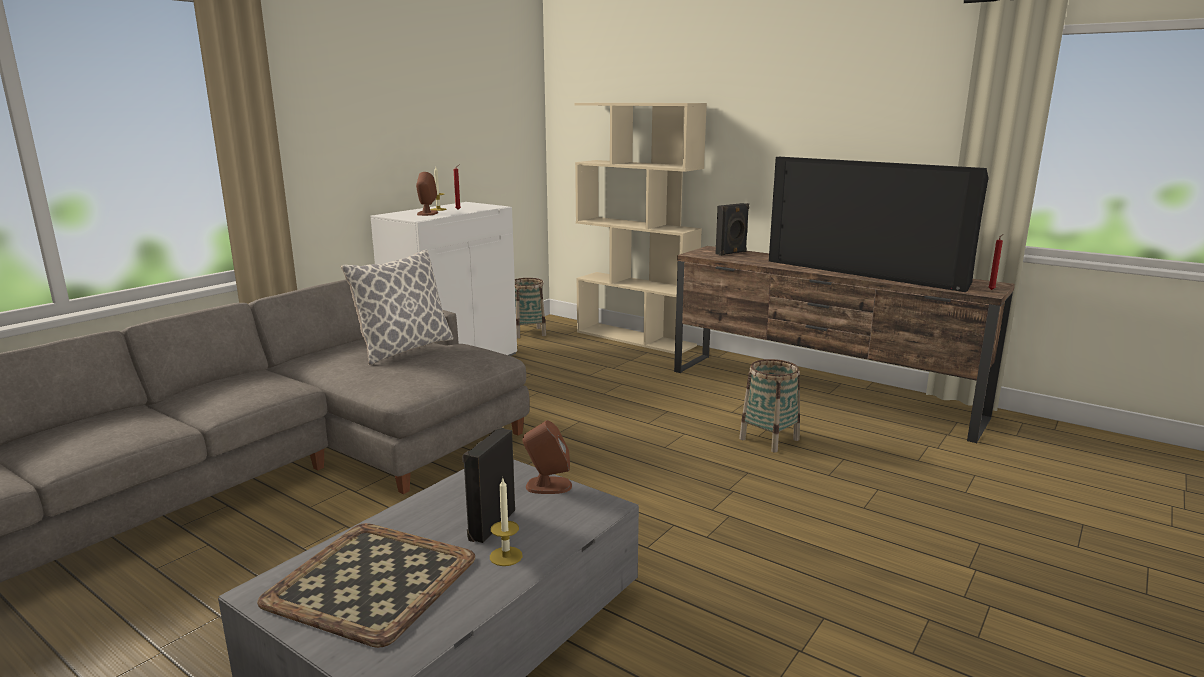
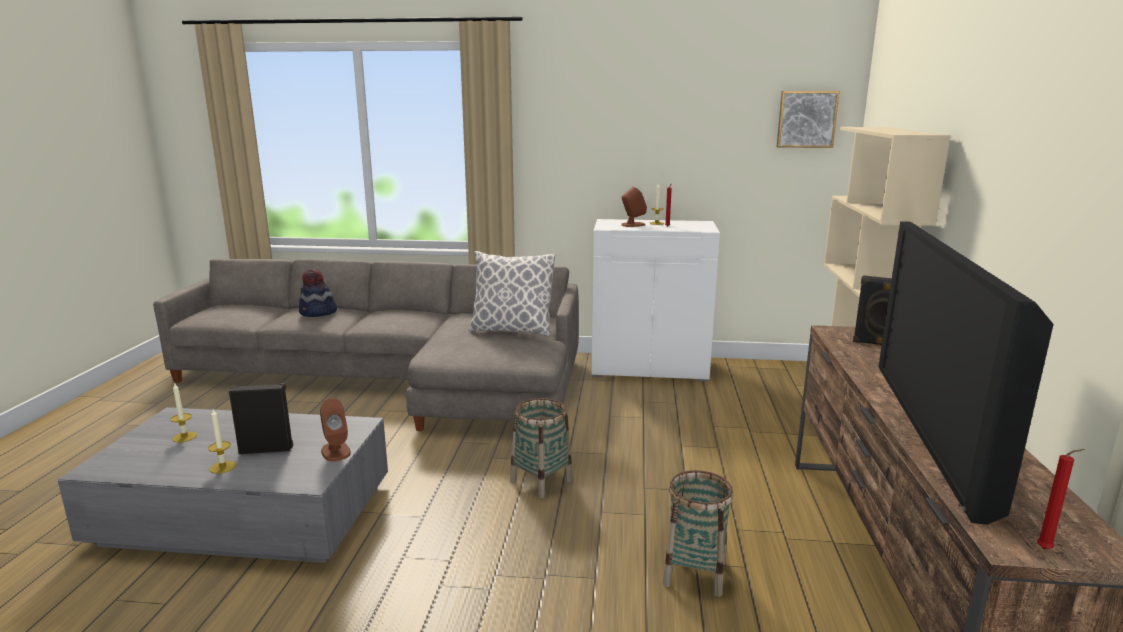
camera: 60 degrees right, 0 degrees up
tray [257,523,475,648] -> candle [170,383,197,443]
basket [515,278,546,338] -> basket moved to [510,398,573,499]
none -> hat [299,269,337,317]
none -> picture [777,91,840,148]

